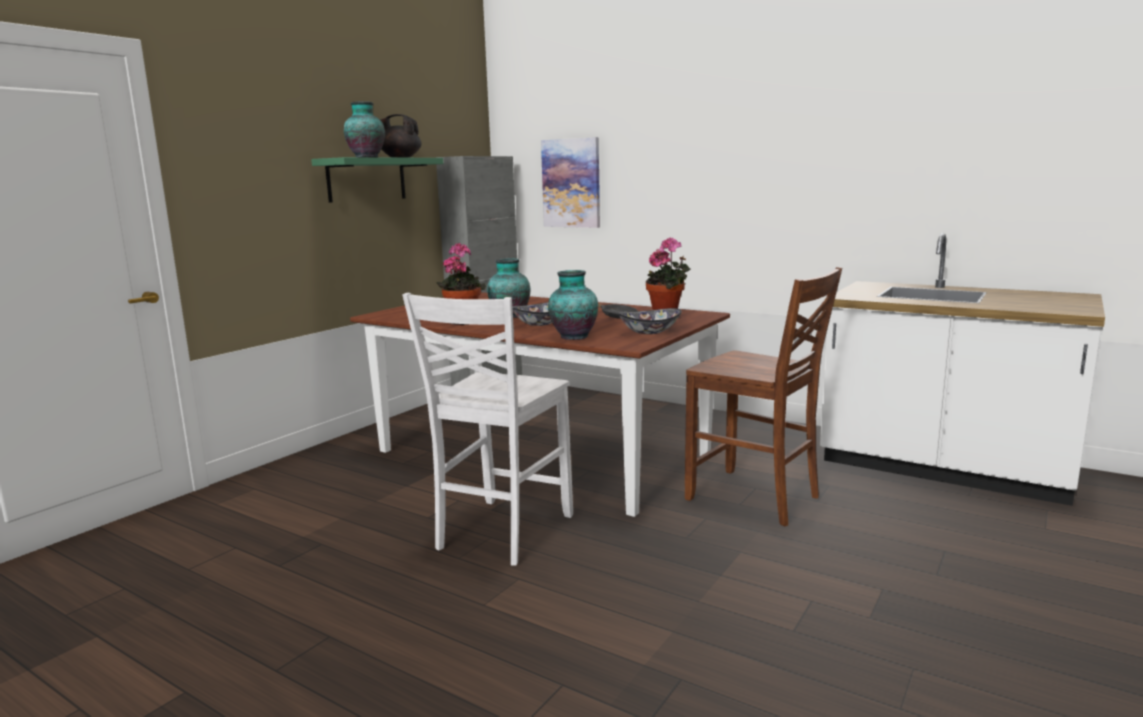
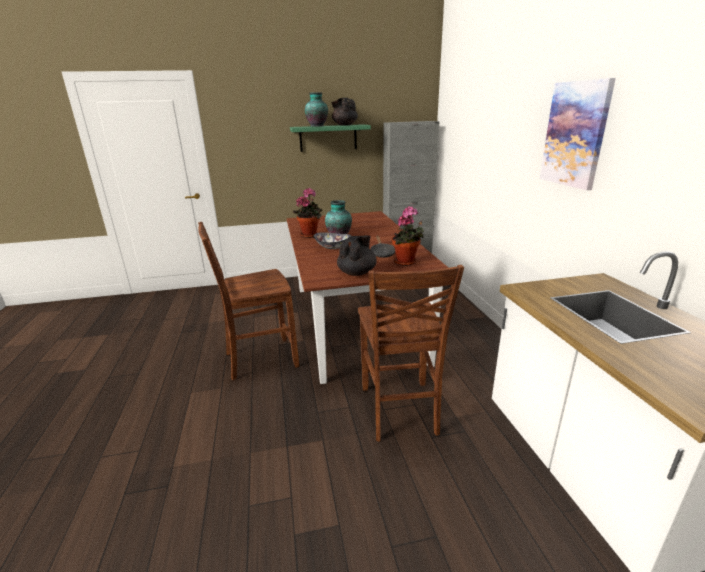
camera: 45 degrees right, 10 degrees up
white chair [402,293,573,566] -> brown chair [198,222,299,380]
picture [541,137,600,228] -> picture moved to [540,78,616,190]
vase [548,270,598,340] -> none
bowl [617,308,682,334] -> black teapot [337,236,377,276]

